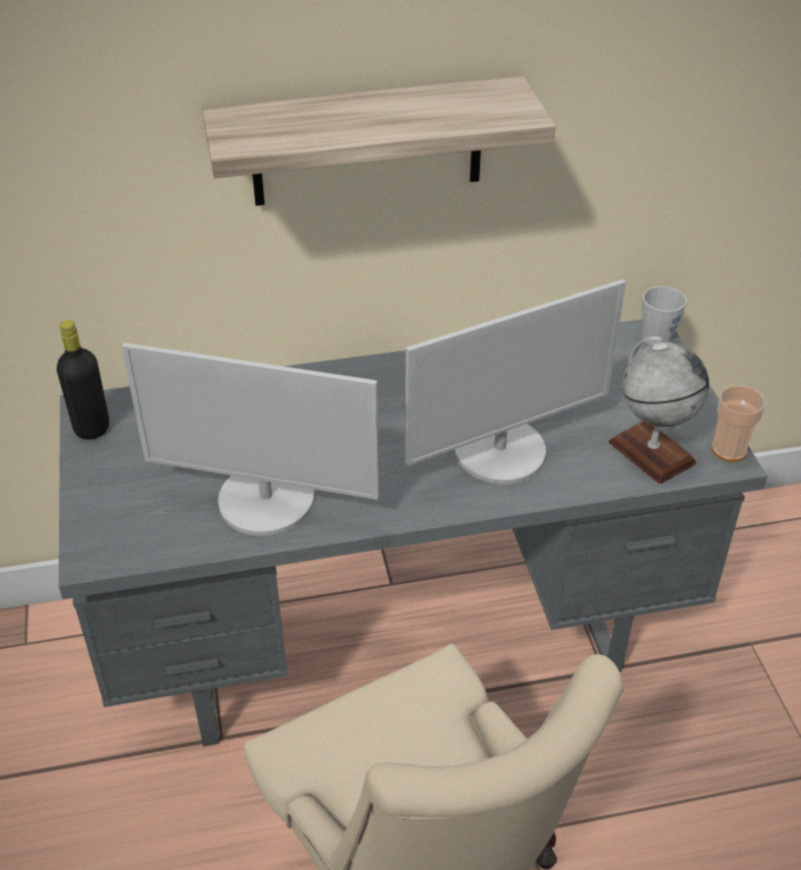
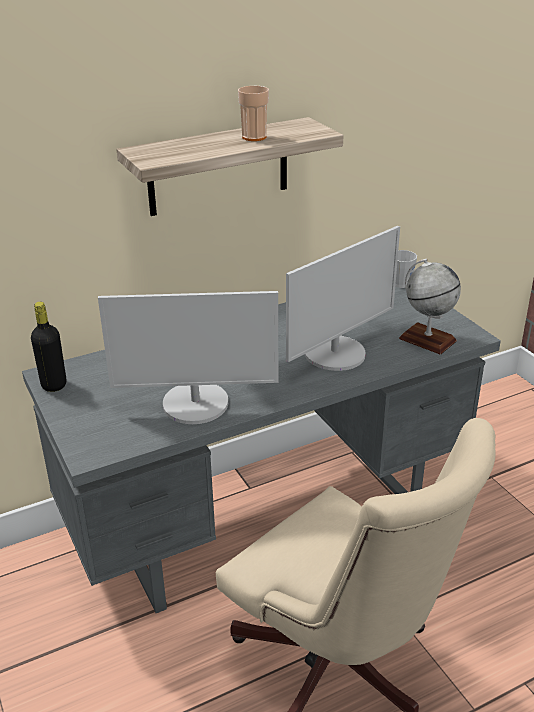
camera: 15 degrees left, 10 degrees down
cup [712,385,765,462] -> cup moved to [238,86,269,141]

